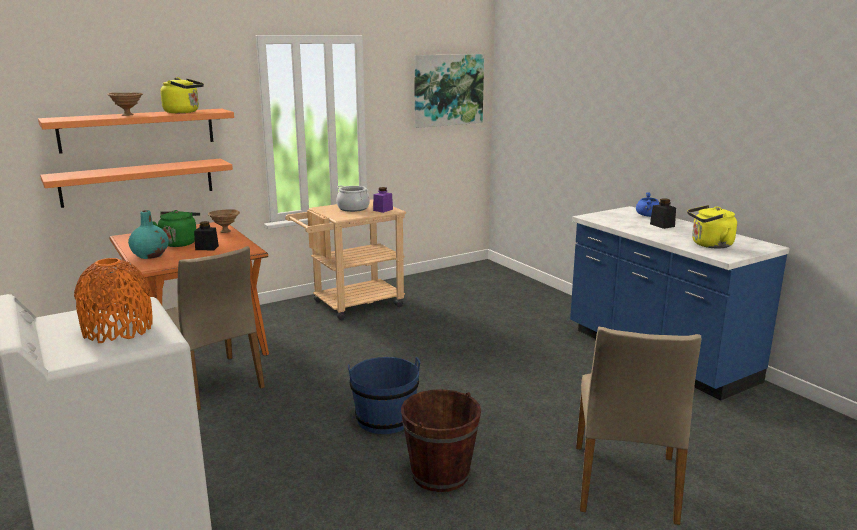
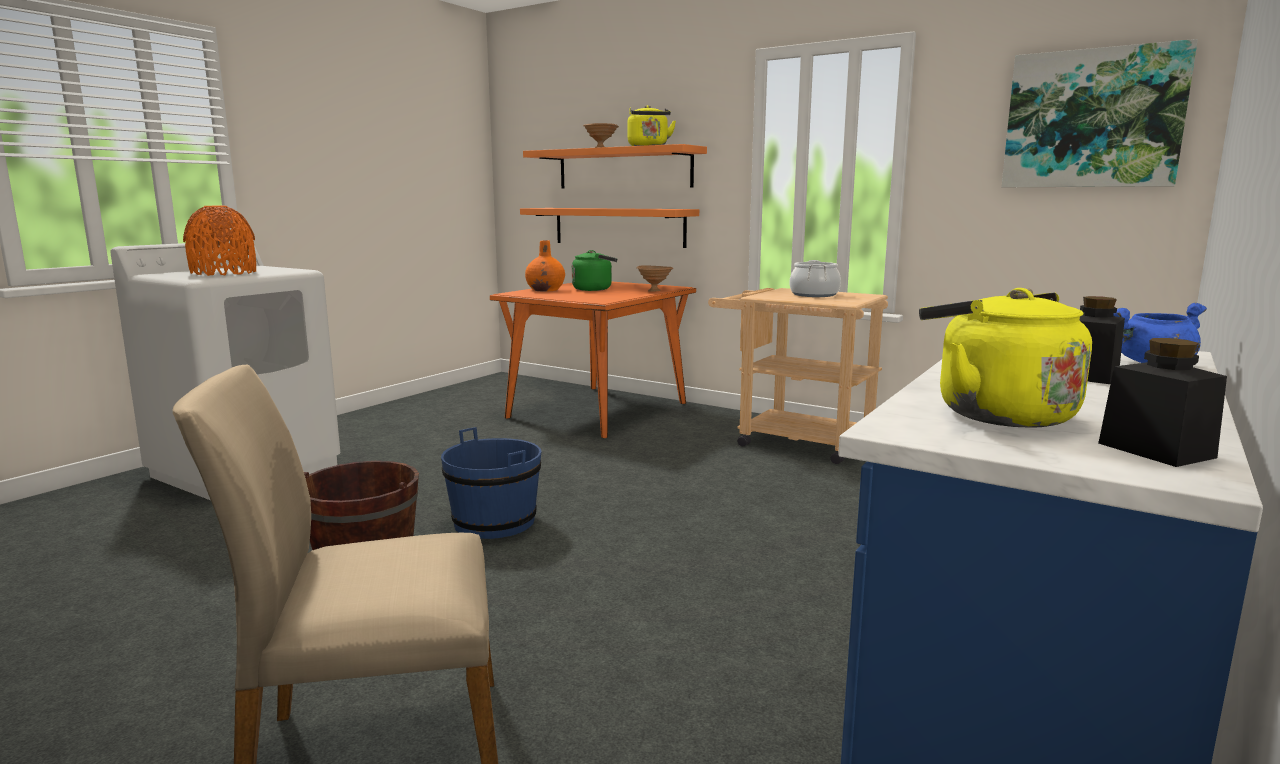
camera: 65 degrees right, 5 degrees down
turquoise vase [128,210,169,259] -> orange vase [525,240,565,291]
beige chair [165,246,265,410] -> none
black jar [194,221,219,250] -> black jar moved to [1098,338,1227,467]
purple jar [373,187,393,213] -> none

